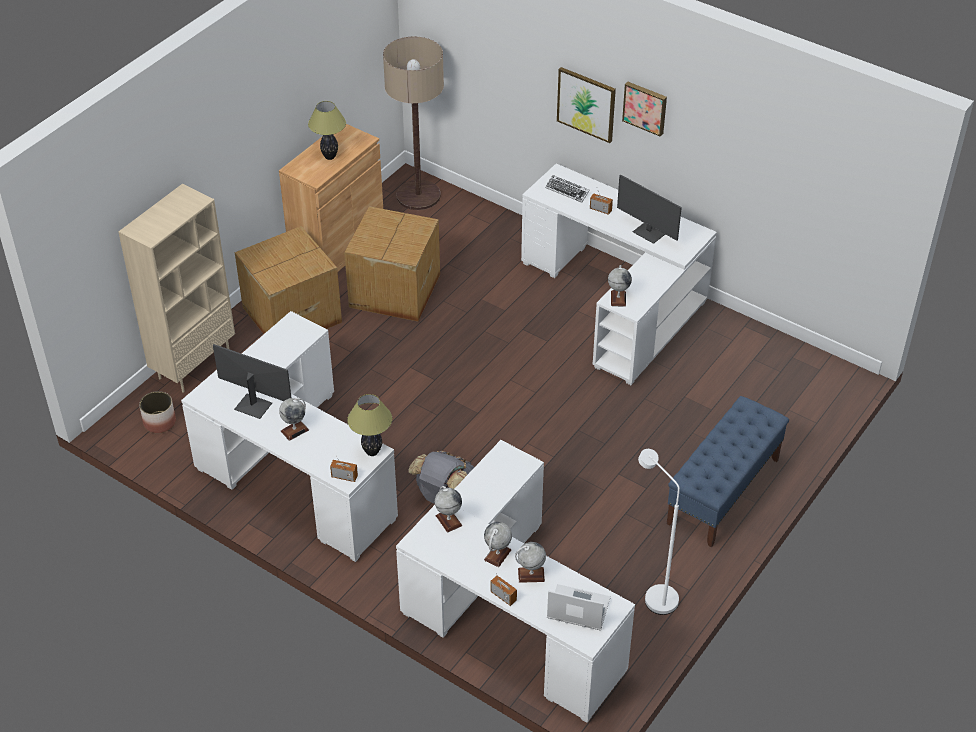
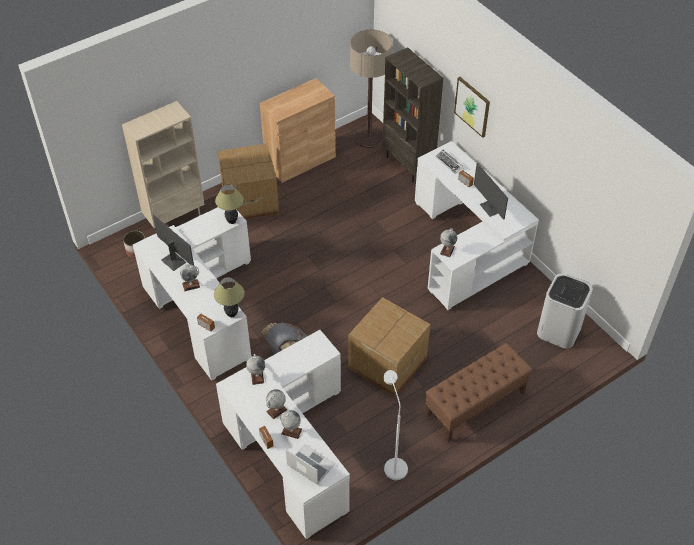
camera: 20 degrees right, 5 degrees up
table lamp [308,101,346,160] -> table lamp moved to [215,184,244,224]
cardboard box [344,206,440,321] -> cardboard box moved to [348,297,431,396]
picture [622,82,667,137] -> none
blue bench [667,396,789,547] -> brown bench [425,343,532,442]
none -> brown bookcase [382,47,444,183]
none -> white trash can [537,273,593,349]

